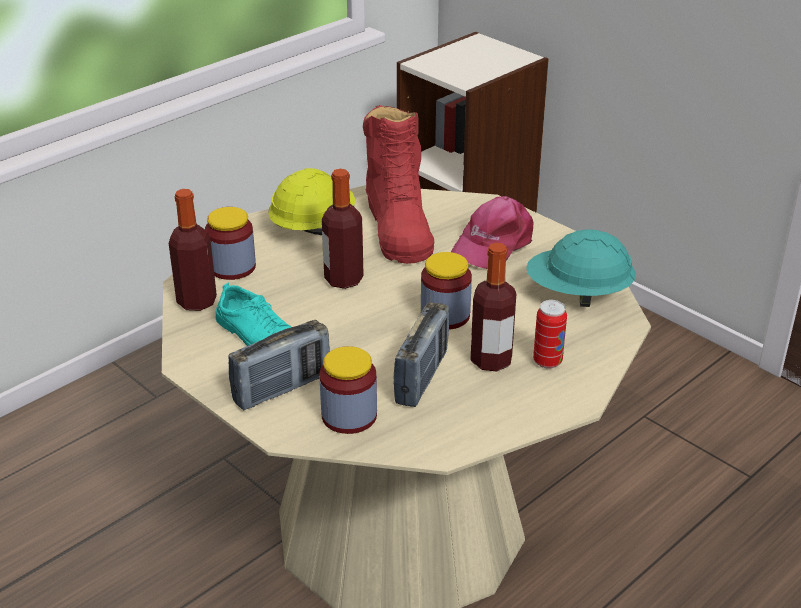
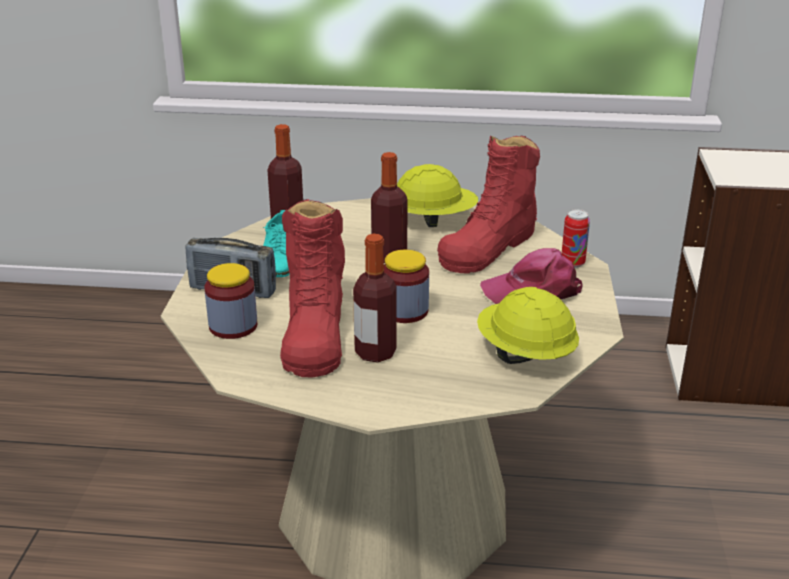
camera: 50 degrees right, 5 degrees down
jar [205,207,256,280] -> none
radio [393,302,449,407] -> red boot [280,199,345,378]
turquoise hard hat [526,230,636,307] -> yellow hard hat [477,287,579,364]
can [533,300,567,369] -> can moved to [562,209,590,268]

